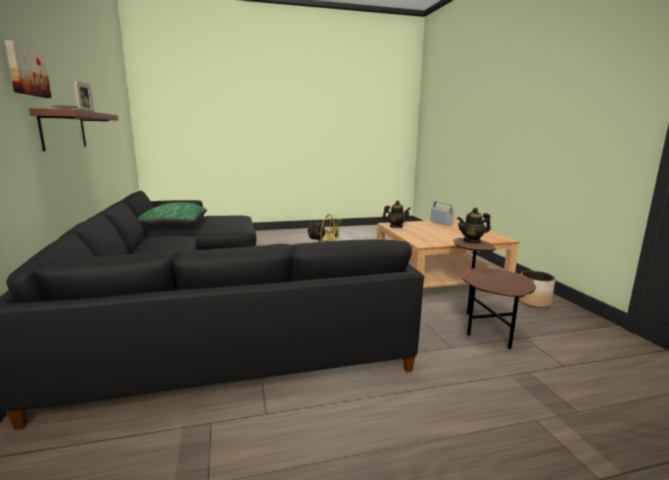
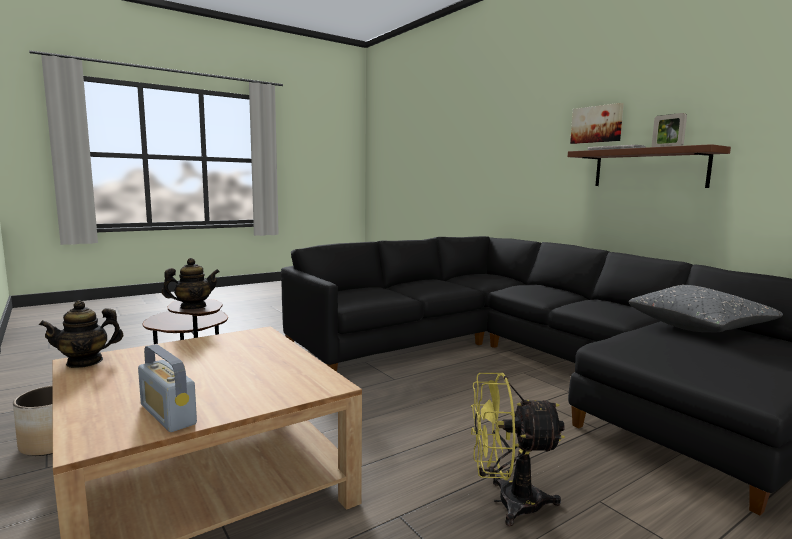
camera: 160 degrees right, 5 degrees down
green pillow [138,203,207,226] -> grey pillow [629,285,783,332]
teapot [382,201,411,228] -> teapot moved to [39,300,123,368]

